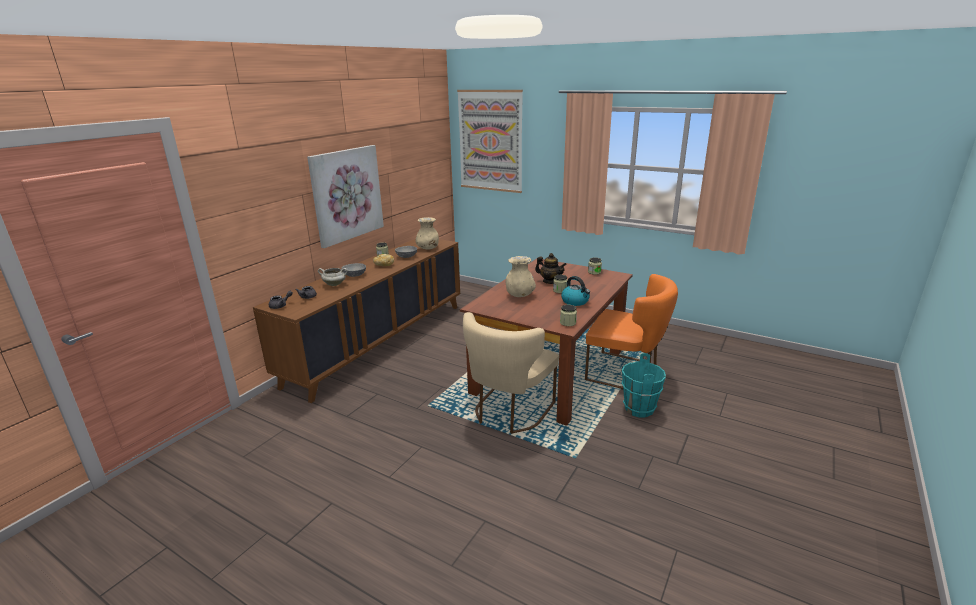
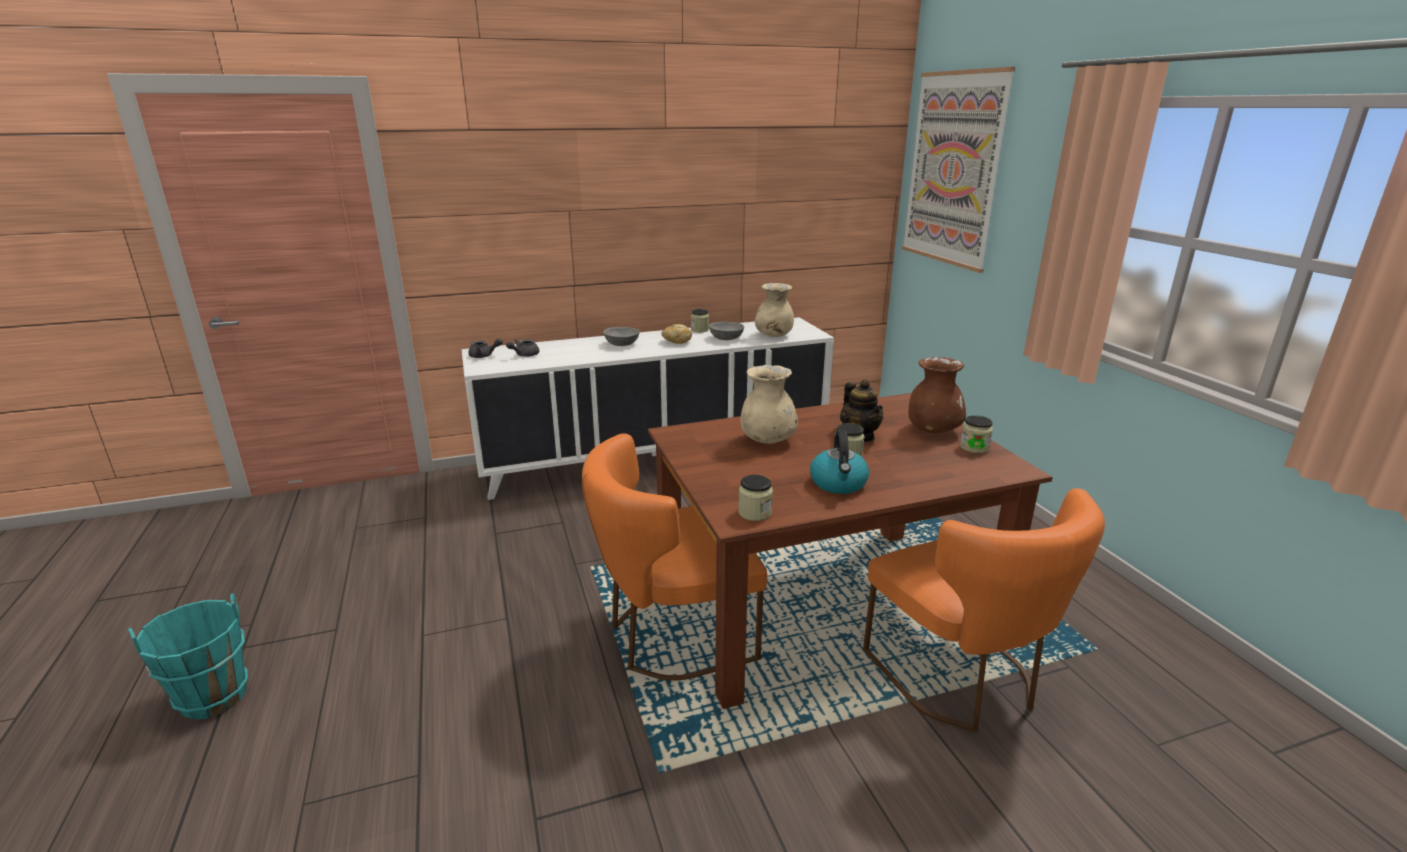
camera: 40 degrees right, 0 degrees up
brown cabinet [253,239,460,403] -> white cabinet [461,317,834,500]
picture [307,145,384,248] -> none
white cooking pot [318,268,348,286] -> none
beige chair [463,312,559,434] -> orange chair [582,433,767,681]
turquoise bucket [621,353,666,418] -> turquoise bucket moved to [128,593,248,720]
none -> brown vase [908,357,966,433]

